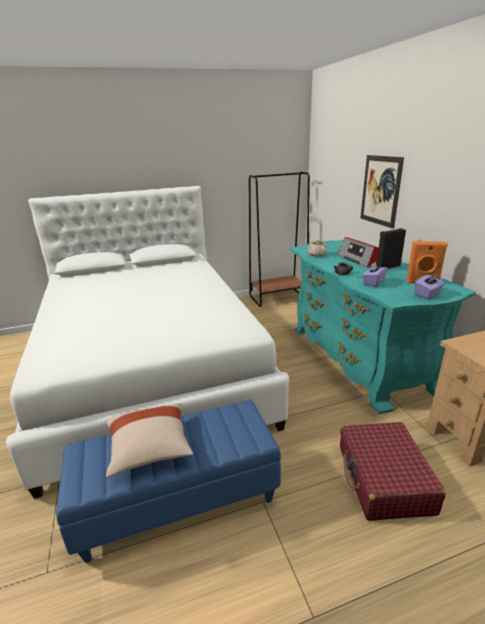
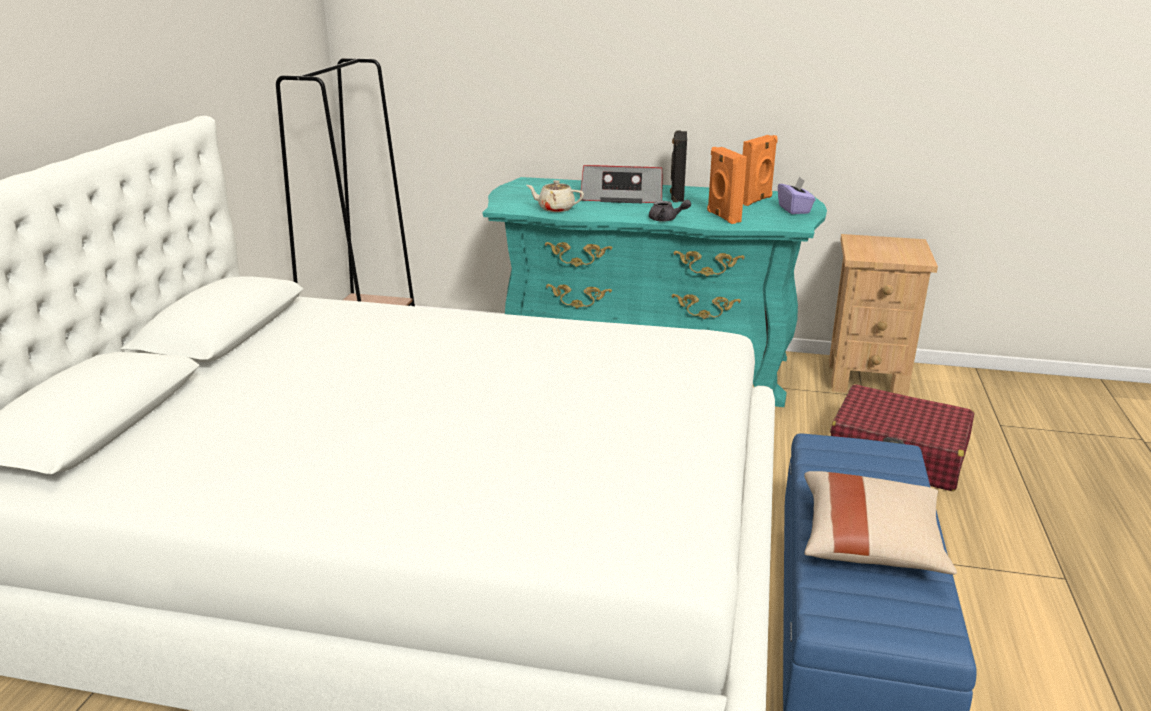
camera: 60 degrees left, 0 degrees up
picture [361,155,404,229] -> none
purple tissue box [362,262,388,287] -> orange speaker [707,147,747,224]

